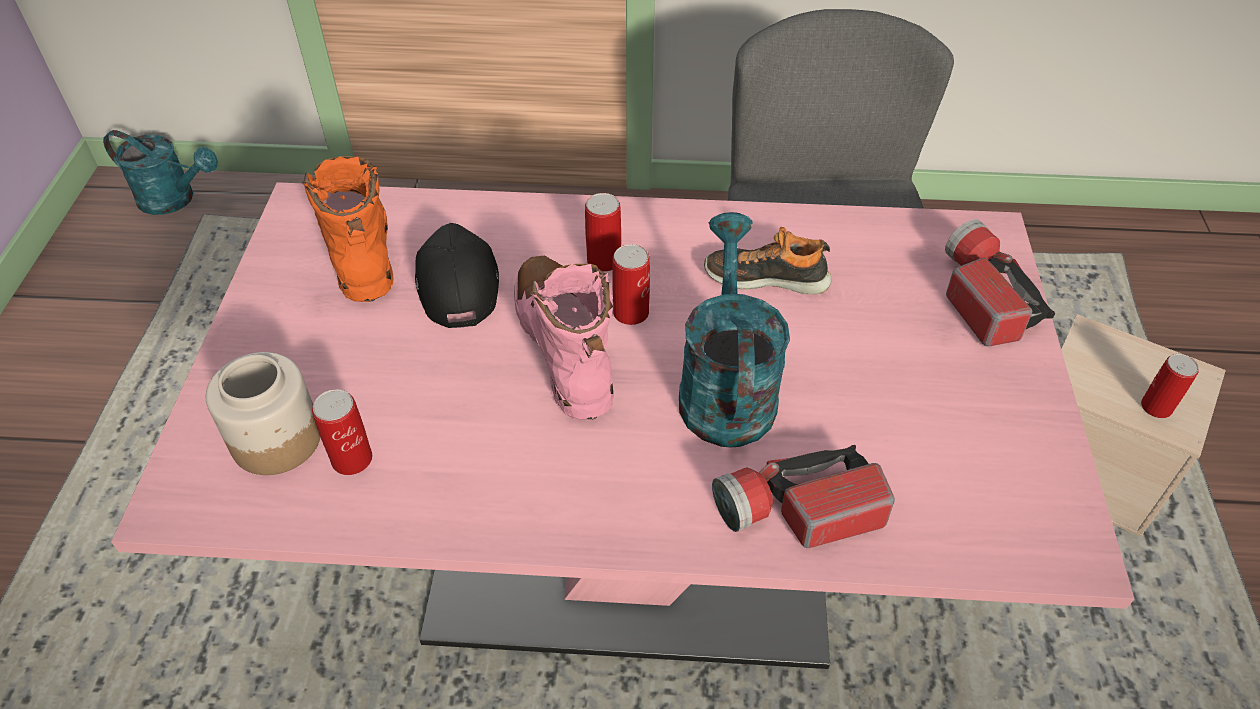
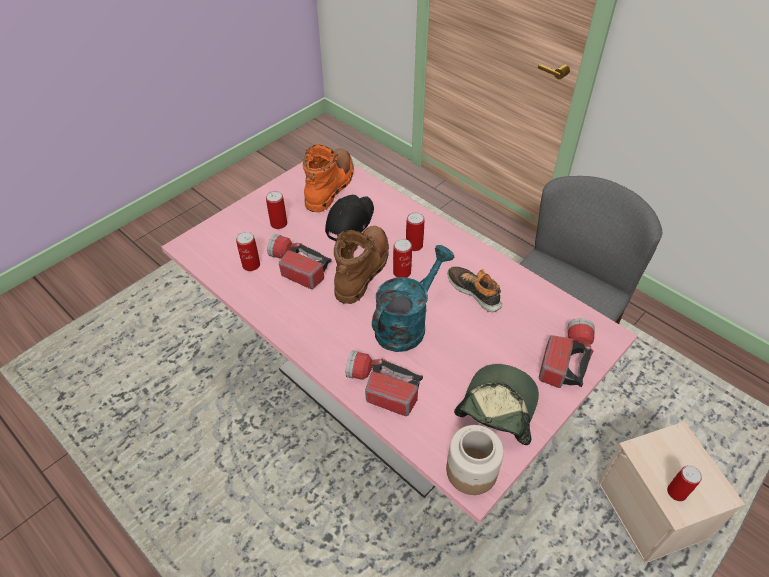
camera: 40 degrees right, 0 degrees up
turquoise watering can [103,130,218,215] -> none
jar [206,352,321,475] -> jar moved to [446,425,504,495]
pink boot [514,256,614,420] -> brown boot [334,226,389,304]
none -> can [266,191,287,229]
none -> flashlight [267,234,332,289]
none -> cap [454,364,539,445]

